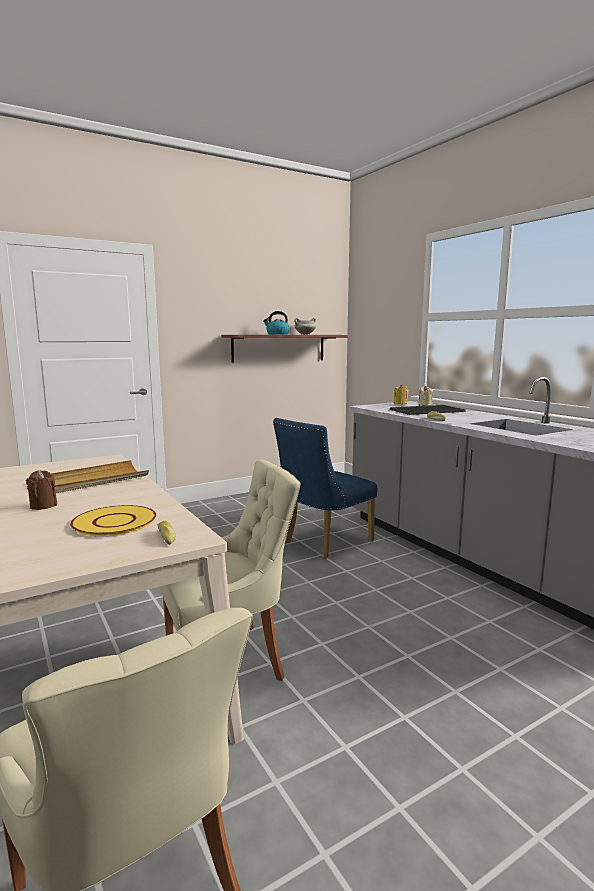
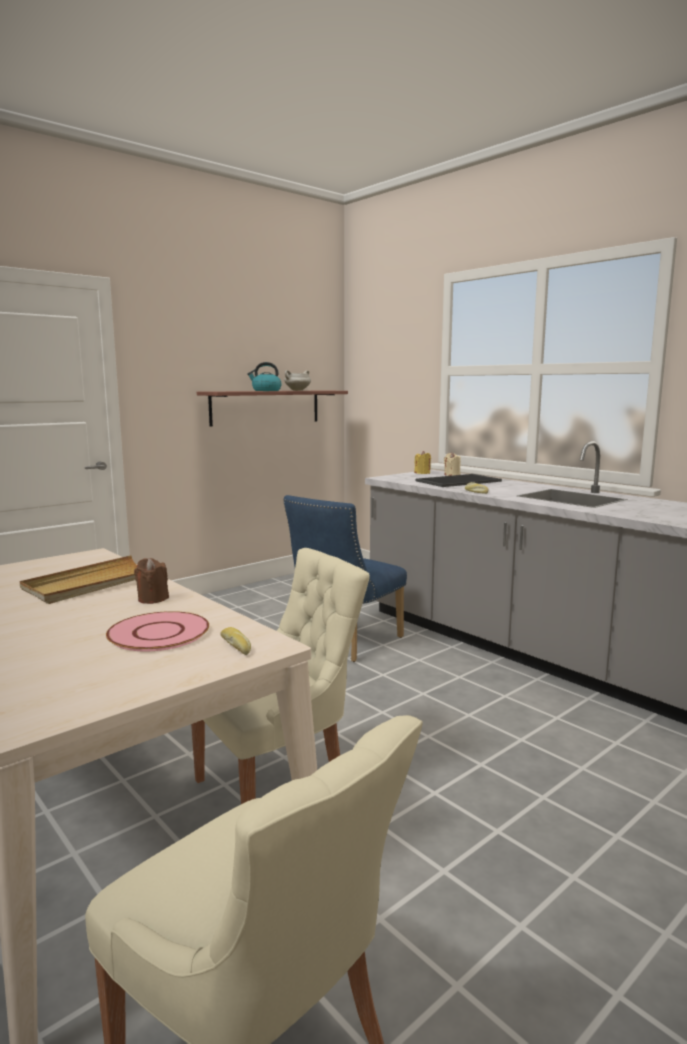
camera: 10 degrees left, 0 degrees up
brown candle [26,470,57,510] -> brown candle moved to [134,558,169,604]
yellow plate [70,505,156,536] -> pink plate [106,611,209,651]

